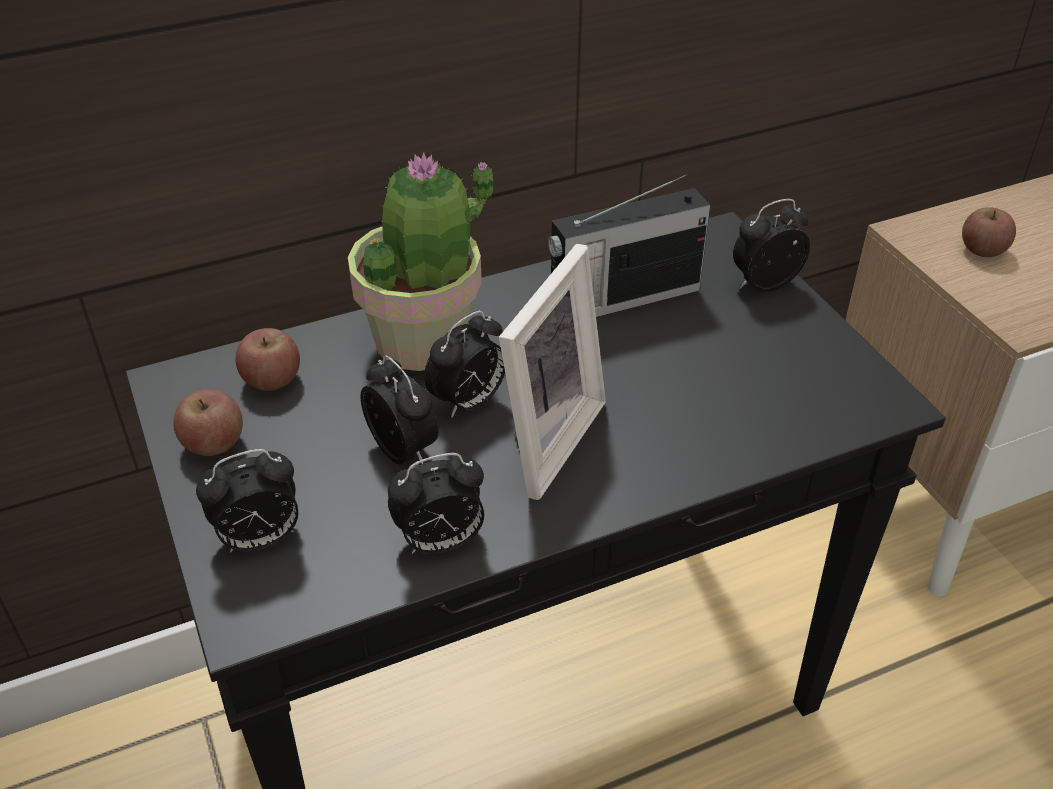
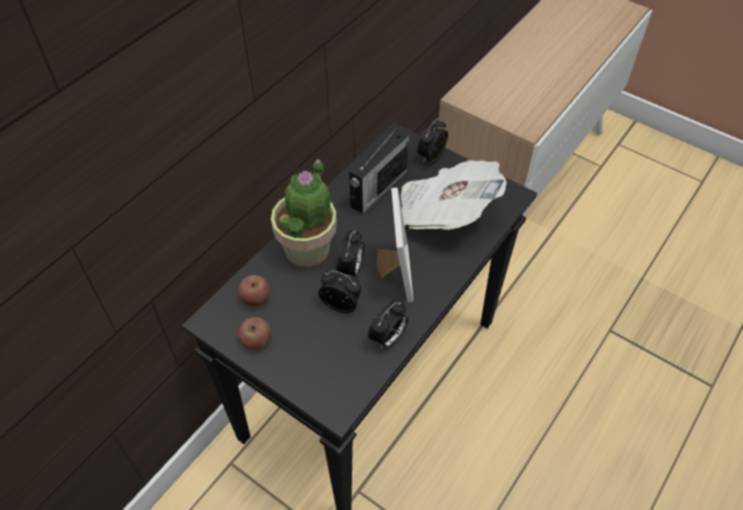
camera: 30 degrees left, 10 degrees up
alarm clock [196,449,298,553] -> none
apple [962,207,1016,257] -> none
none -> newspaper [401,160,507,230]

